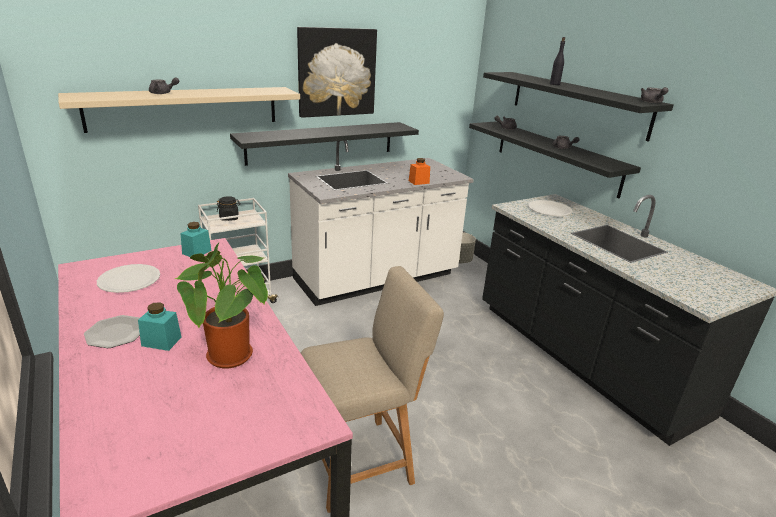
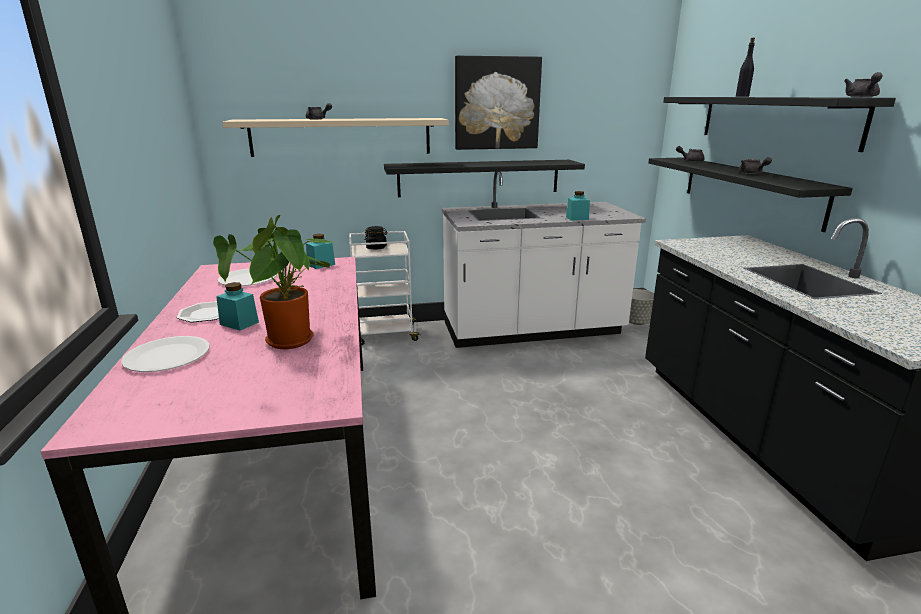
camera: 20 degrees right, 5 degrees down
beige chair [301,266,444,513] -> none
orange jar [409,158,430,185] -> turquoise jar [566,191,590,220]
white plate [528,200,572,216] -> white plate moved to [121,336,210,372]

